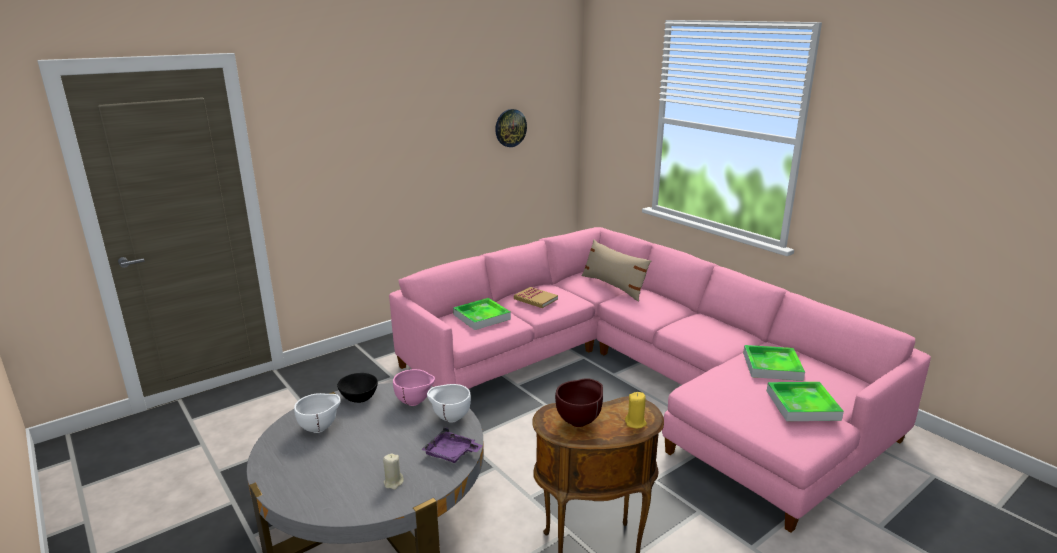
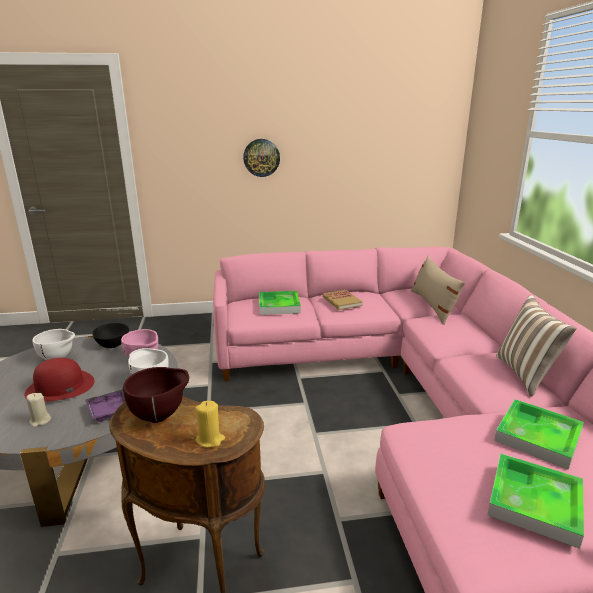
camera: 30 degrees right, 0 degrees up
wall clock [495,109,527,147] -> wall clock moved to [243,139,280,177]
none -> red hat [24,358,95,402]
none -> pillow [496,295,577,397]

